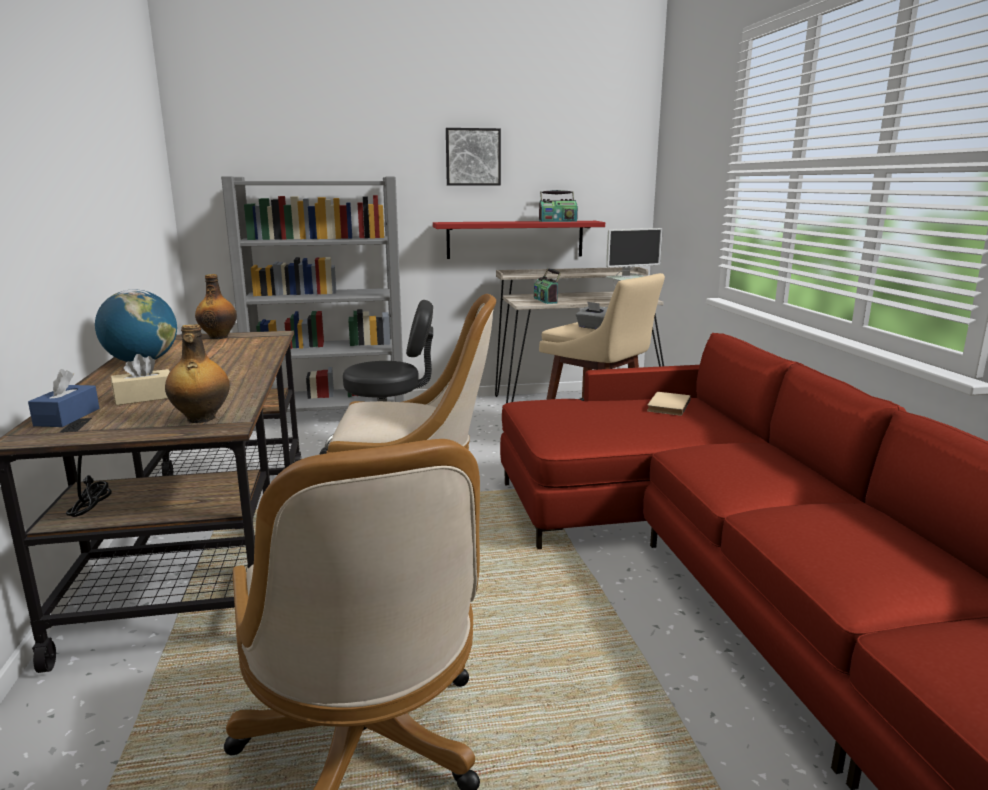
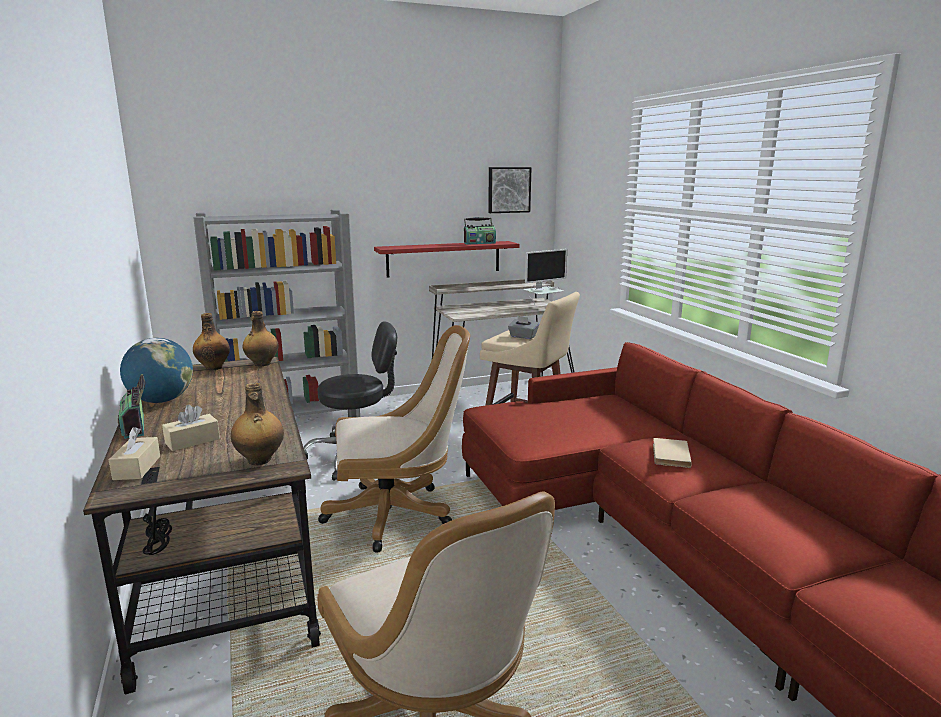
camera: 10 degrees left, 0 degrees up
blue tissue box [28,369,100,427] -> beige tissue box [109,427,160,480]
picture [446,128,501,186] -> picture moved to [488,167,532,213]
radio [534,268,561,304] -> radio moved to [118,374,146,439]
beige book [647,392,691,416] -> beige book moved to [653,438,692,468]
none -> bottle [242,311,279,367]

